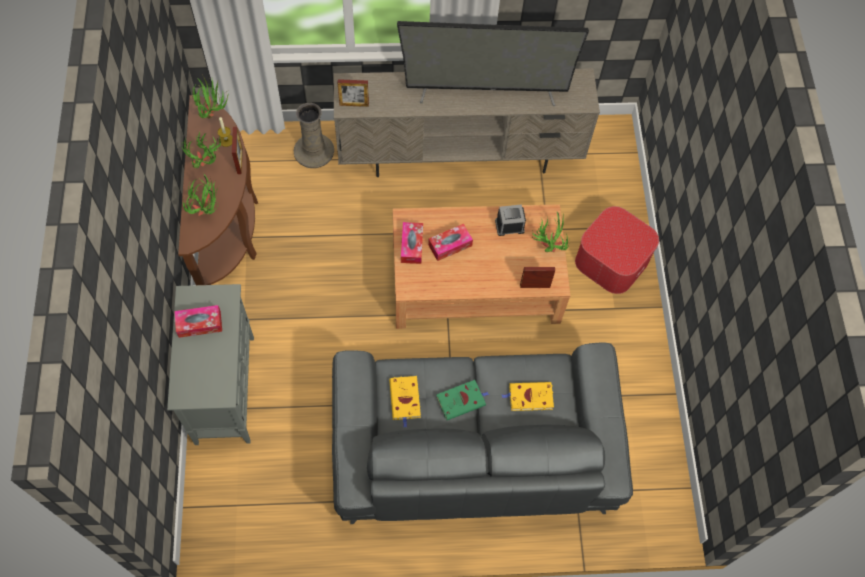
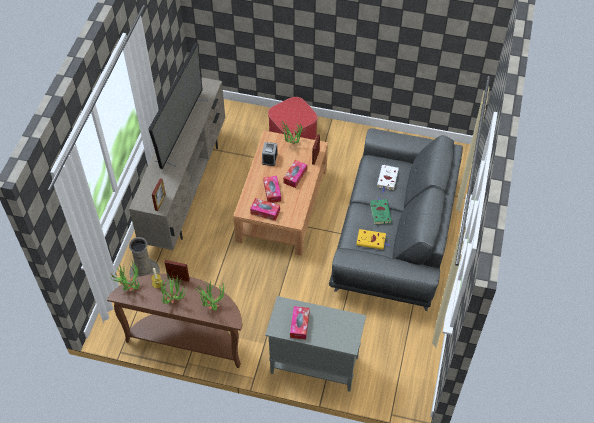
camera: 70 degrees left, 10 degrees down
yellow book [502,382,554,411] -> white book [377,165,399,192]
none -> tissue box [283,160,307,188]

